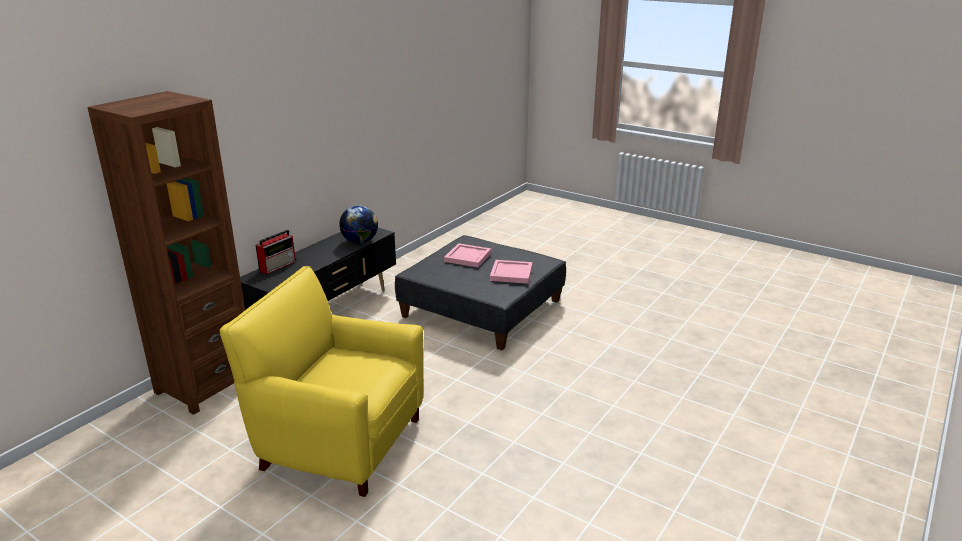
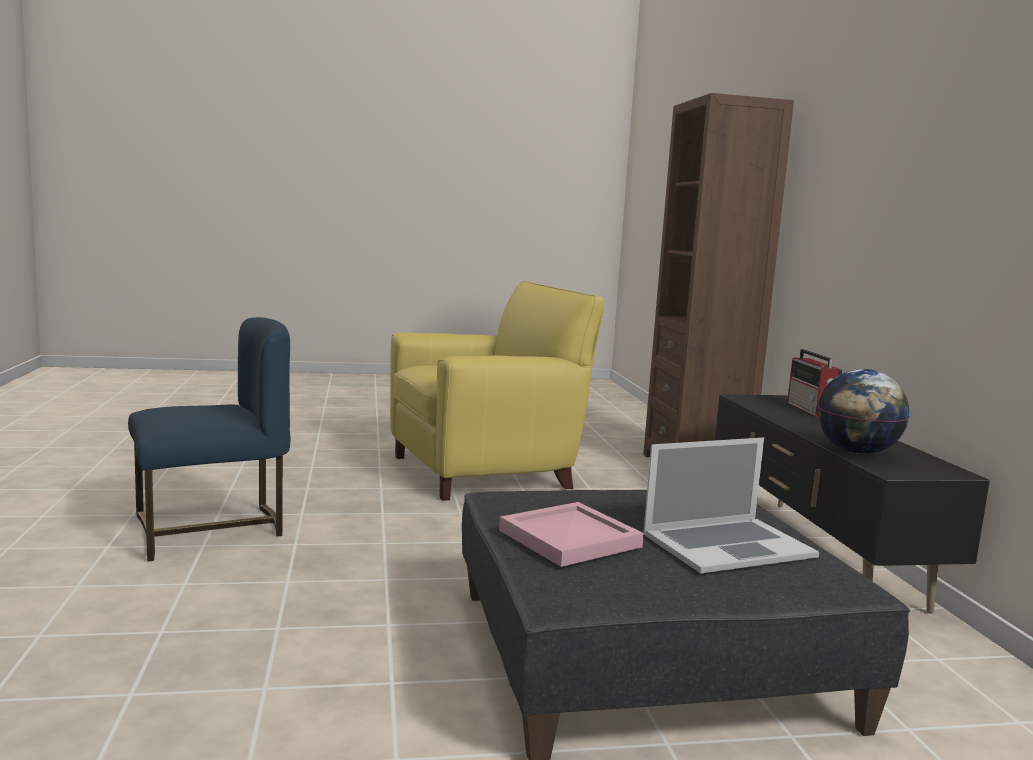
camera: 135 degrees right, 15 degrees down
pink tray [444,243,491,268] -> laptop [643,438,819,573]
none -> blue chair [128,317,290,561]

